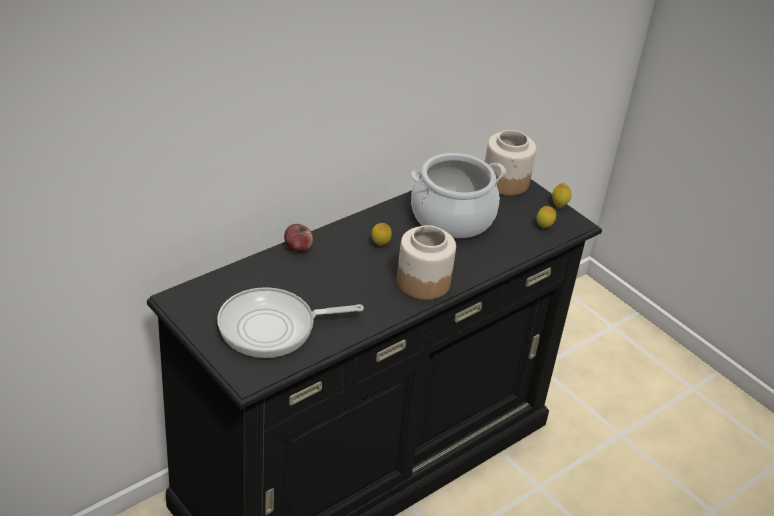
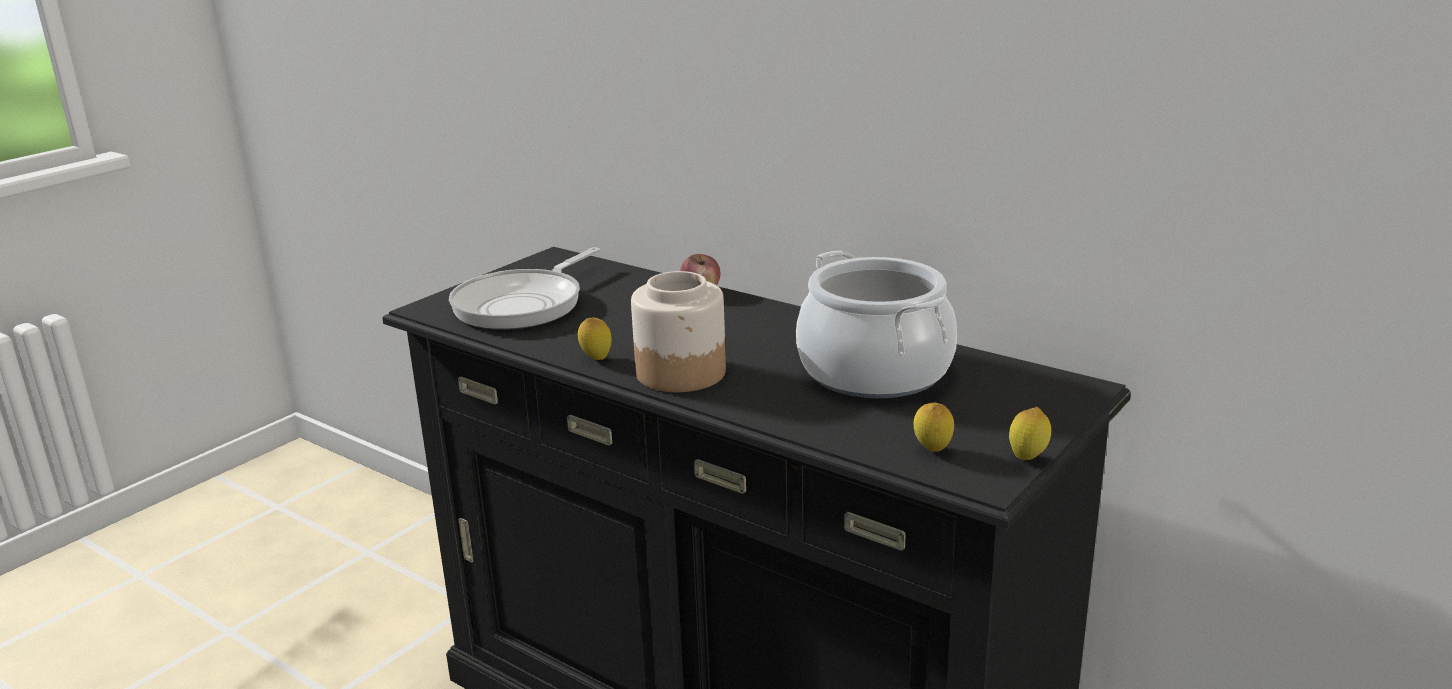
camera: 80 degrees right, 15 degrees down
frying pan [217,287,364,358] -> frying pan turned 120 degrees counterclockwise [449,247,600,330]
lemon [372,223,392,246] -> lemon moved to [578,318,612,360]
jar [485,130,536,196] -> none

